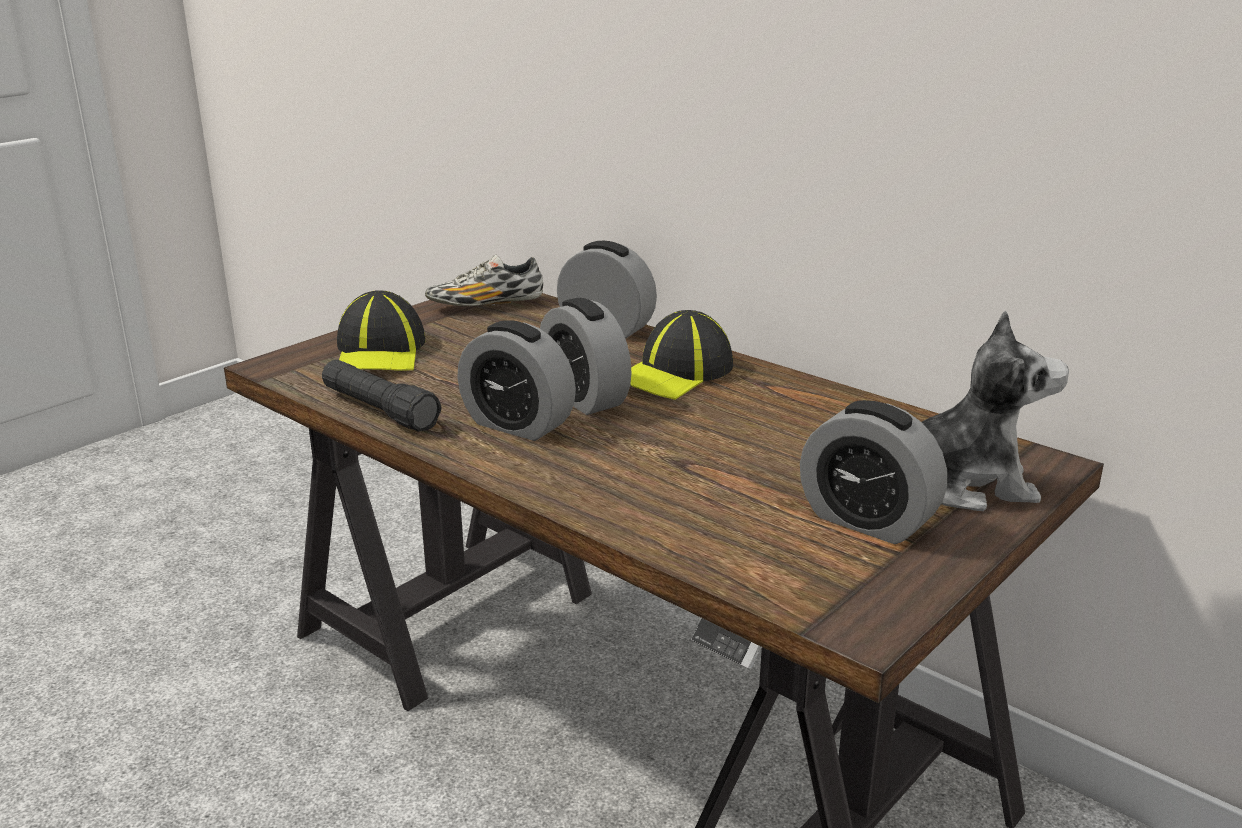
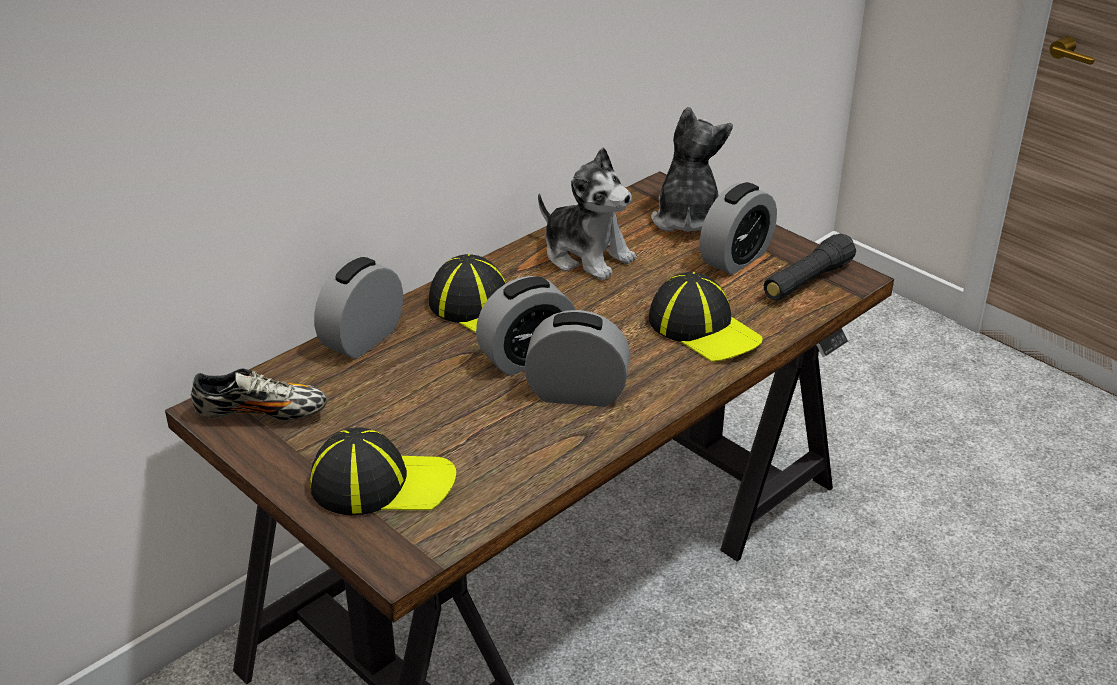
camera: 85 degrees left, 10 degrees up
black flashlight [322,359,442,432] -> black flashlight moved to [764,234,856,300]
shoe [425,254,543,306] -> shoe turned 75 degrees counterclockwise [191,369,327,421]
alarm clock [457,320,576,441] -> alarm clock turned 120 degrees counterclockwise [524,310,630,407]
none -> plush toy [538,148,636,280]
none -> cap [649,272,763,362]

